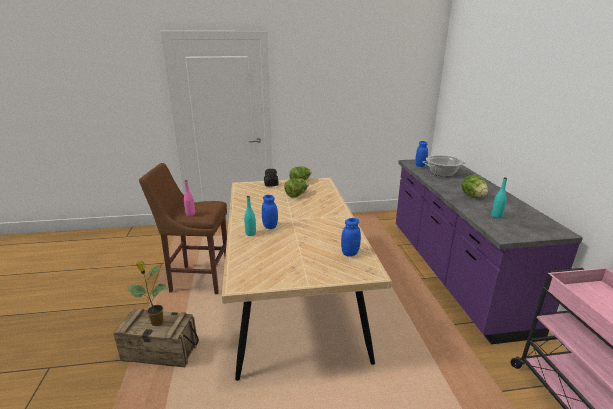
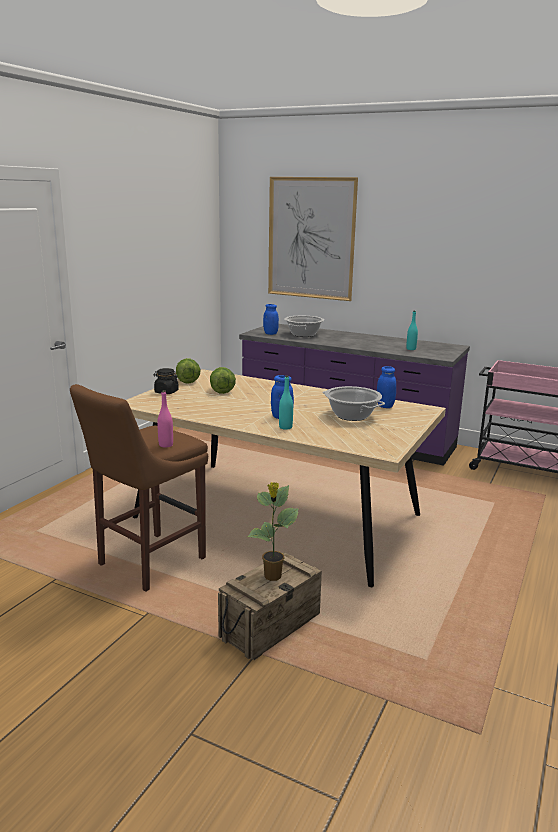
camera: 55 degrees left, 5 degrees down
lettuce [462,175,488,197] -> none
none -> picture [268,177,358,301]
none -> cooking pot [323,386,385,421]

